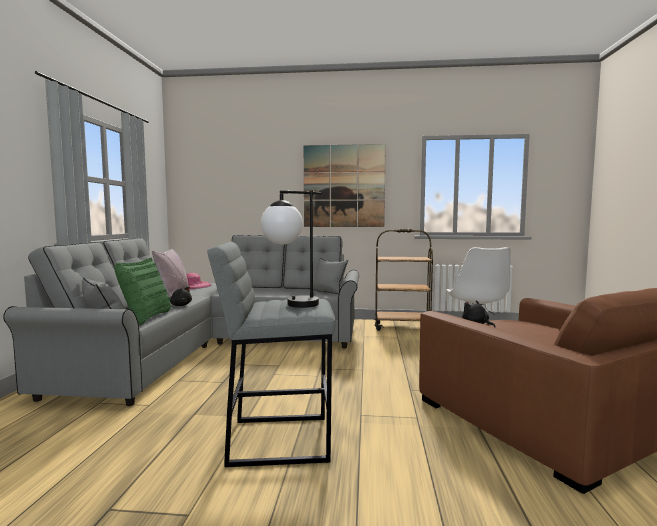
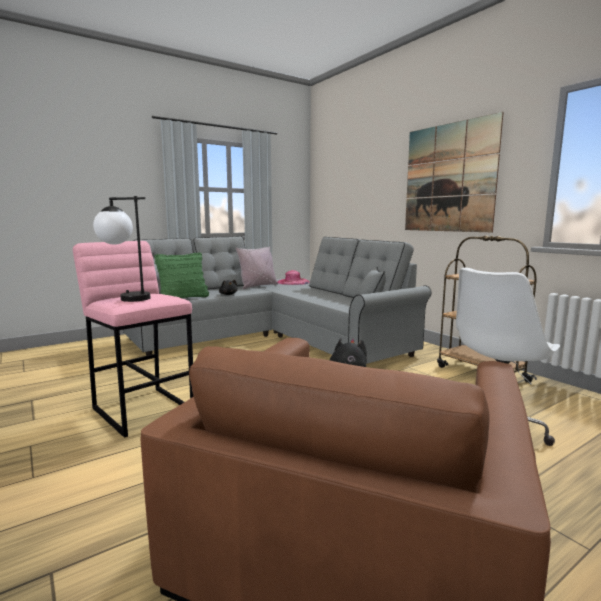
camera: 50 degrees right, 5 degrees up
grey stool [207,242,335,467] -> pink stool [73,241,193,438]

